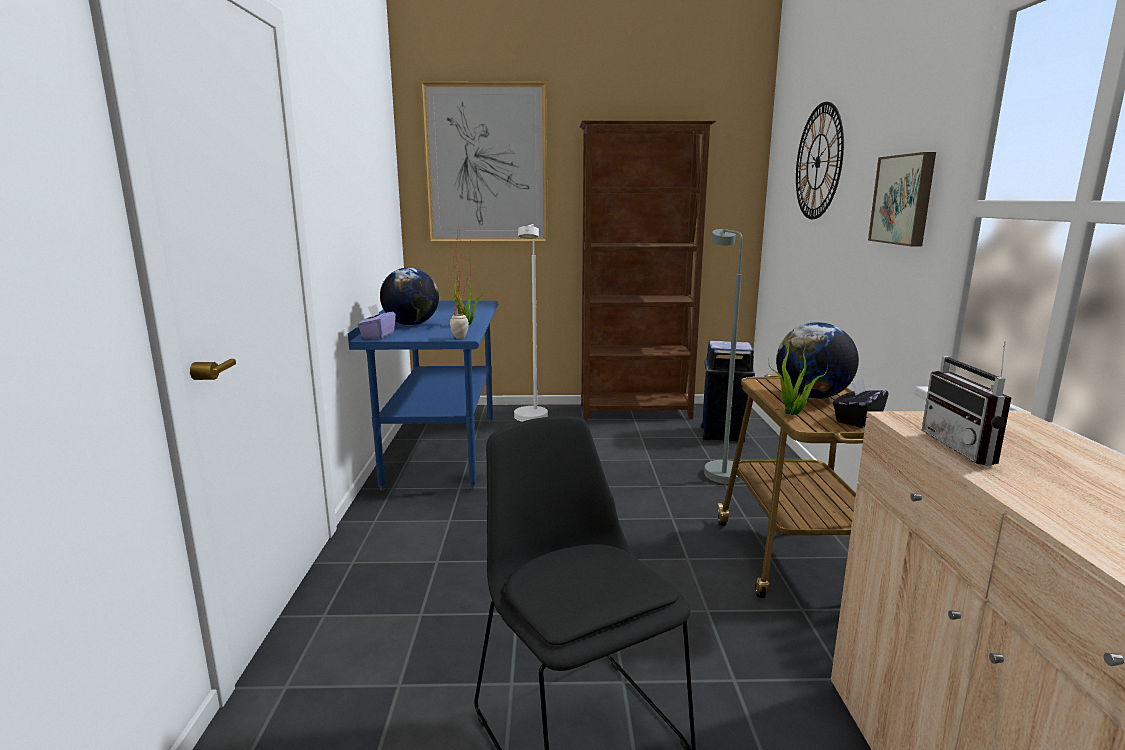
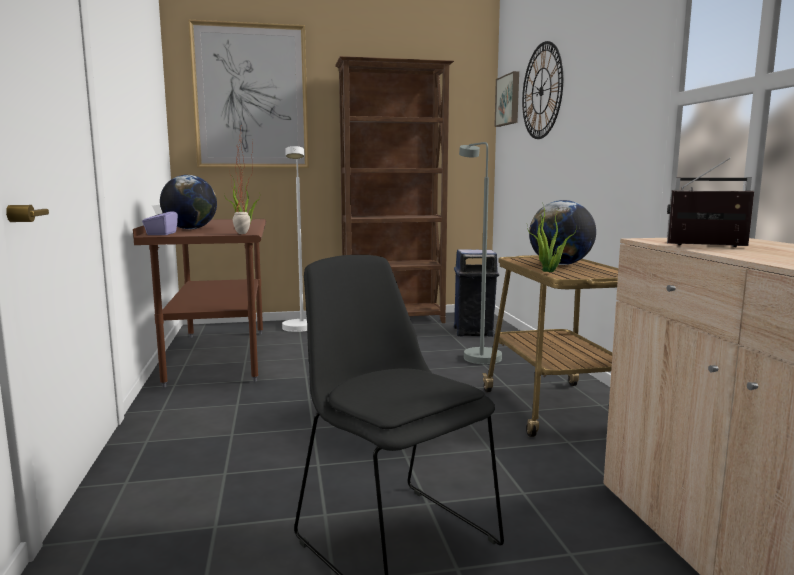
camera: 10 degrees left, 5 degrees down
blue desk [348,301,499,491] -> brown desk [133,219,266,387]
black tissue box [833,377,889,428] -> none
picture [868,152,936,246] -> picture moved to [494,71,519,127]
radio [922,341,1012,466] -> radio turned 120 degrees clockwise [667,158,754,247]

